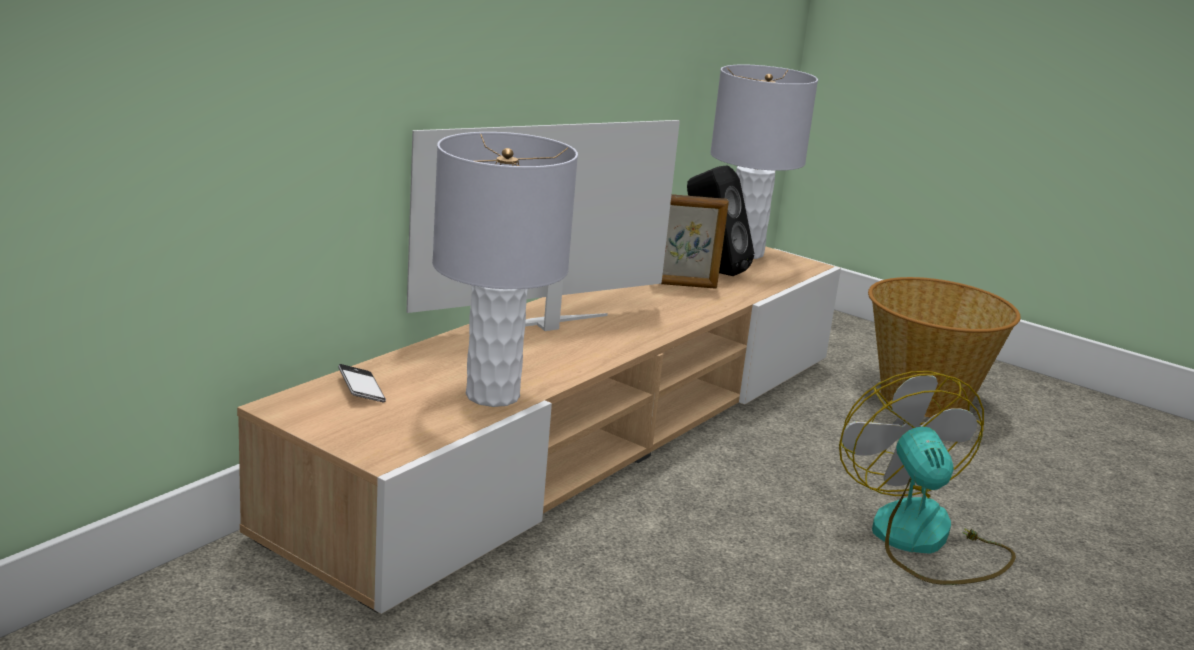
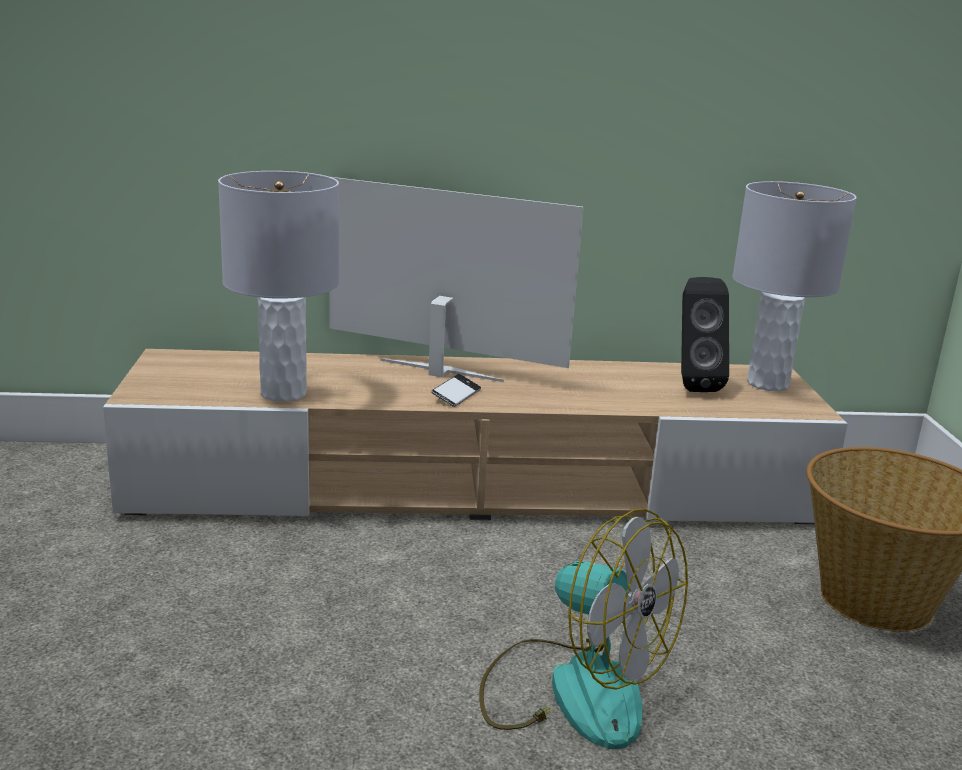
camera: 50 degrees right, 0 degrees up
phone [338,364,386,402] -> phone moved to [431,374,481,407]
picture frame [662,194,729,289] -> none
fan [839,371,1016,585] -> fan turned 90 degrees clockwise [479,509,688,749]

